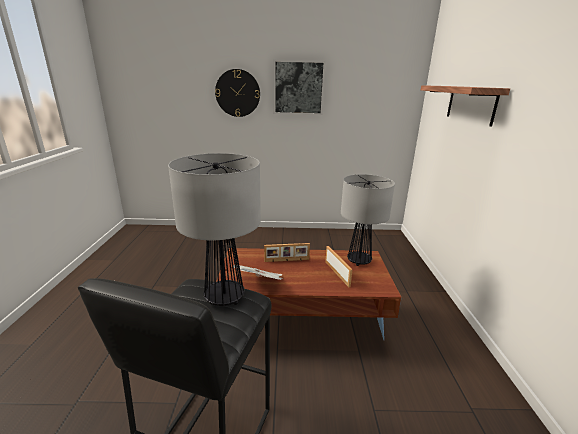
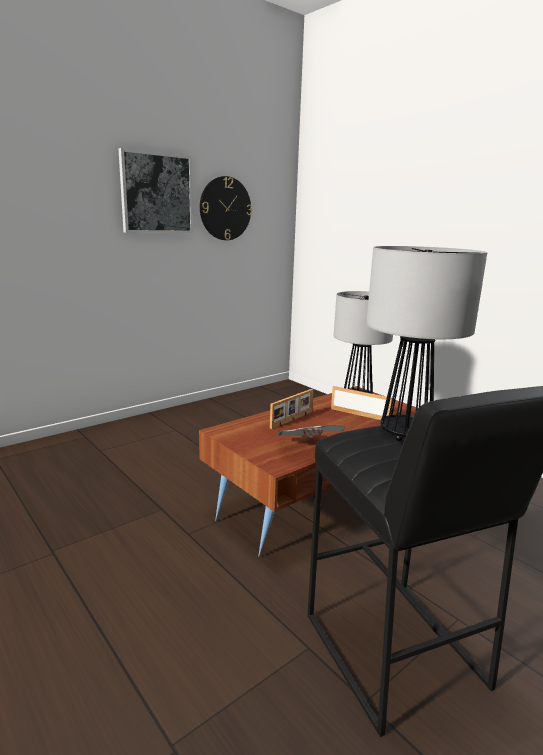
camera: 40 degrees left, 5 degrees down
wall clock [215,69,260,117] -> wall clock moved to [200,176,252,240]
shelf [421,85,510,127] -> none

